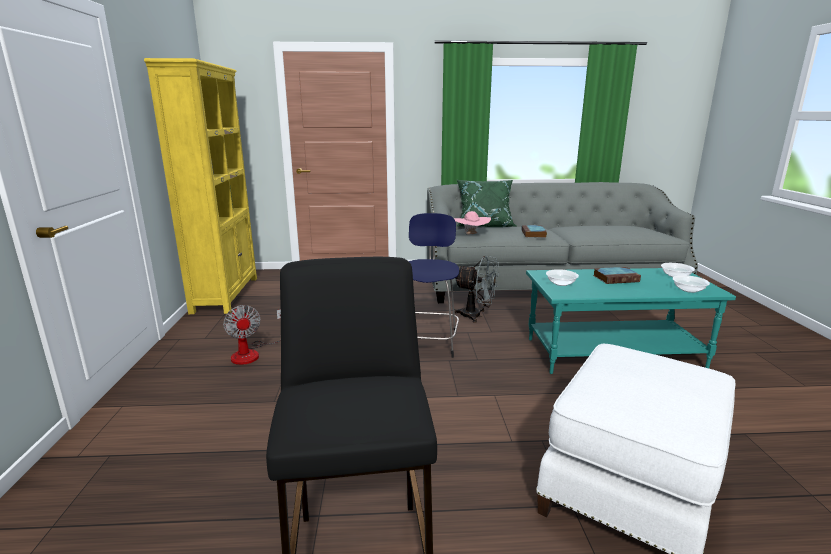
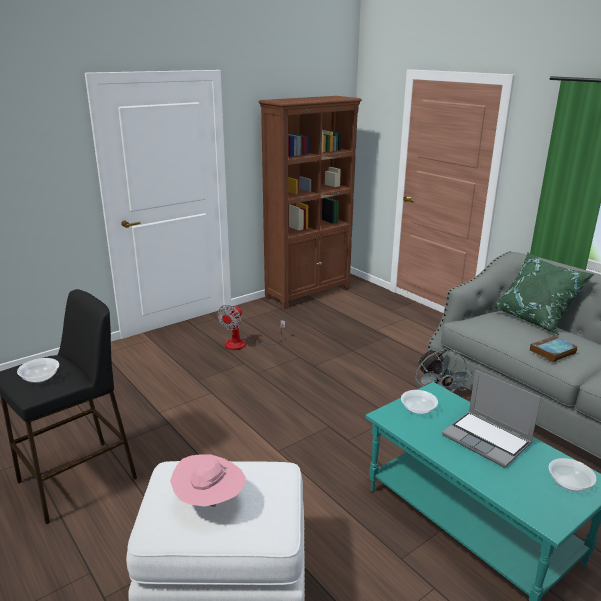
camera: 55 degrees right, 5 degrees up
yellow bookcase [144,58,257,314] -> brown bookcase [259,96,362,309]
blue stool [409,213,459,358] -> none
pink hat [454,211,491,234] -> pink hat moved to [170,454,246,507]
book [593,267,641,284] -> laptop [442,370,541,468]
bowl [672,275,710,293] -> bowl moved to [17,358,59,383]

